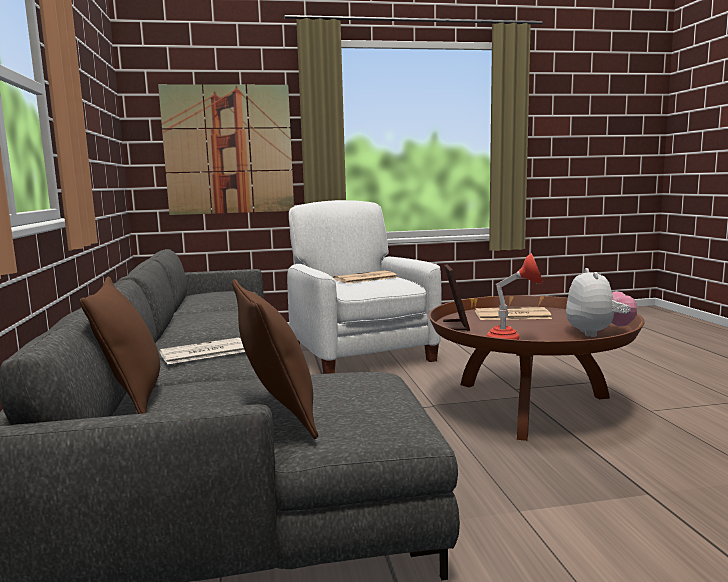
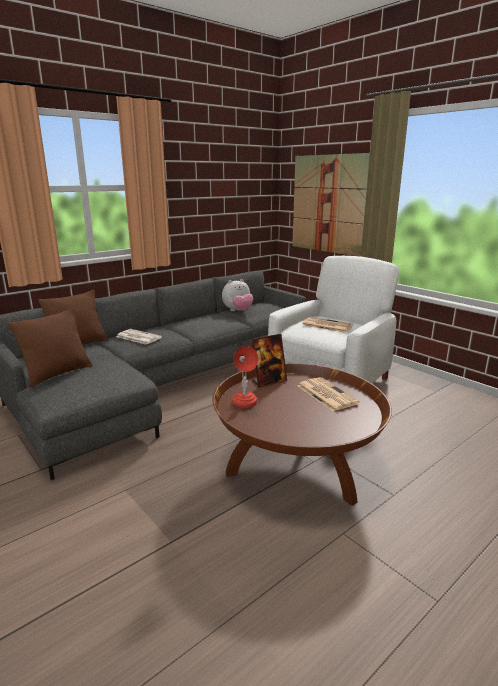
camera: 60 degrees right, 10 degrees up
plush toy [566,268,637,337] -> plush toy moved to [222,279,253,311]

